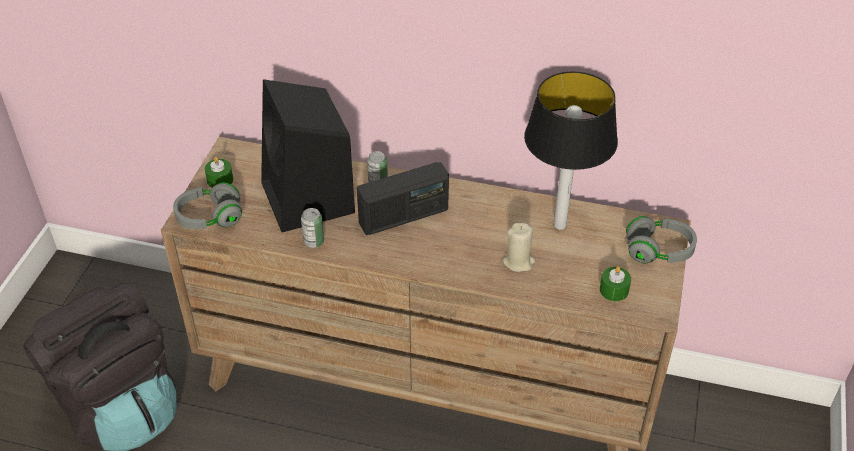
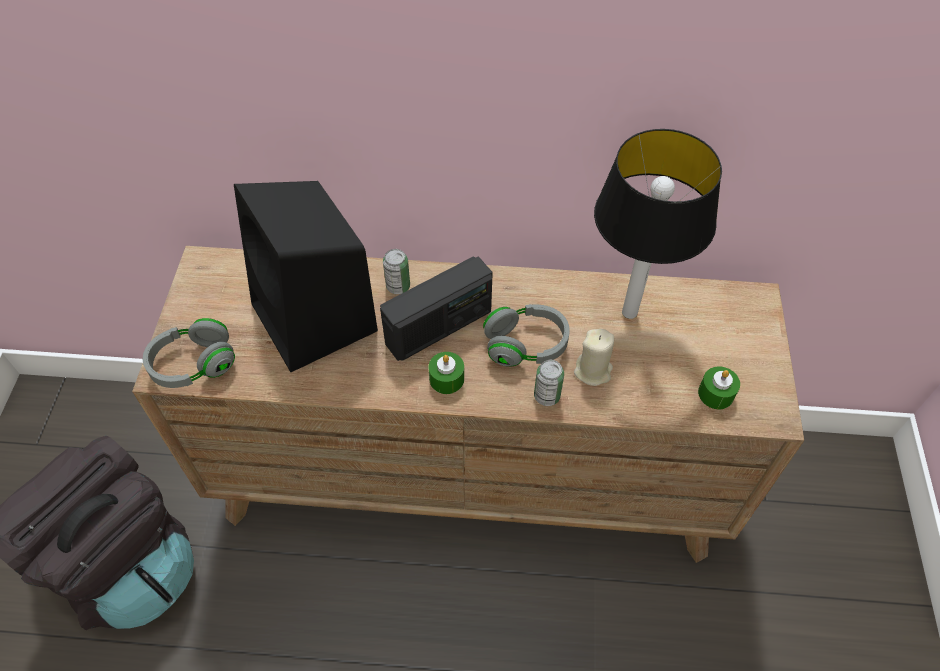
camera: 10 degrees left, 10 degrees up
green candle [205,156,233,188] -> green candle moved to [429,352,464,394]
can [301,208,324,248] -> can moved to [534,360,564,406]
grey headphones [626,216,697,264] -> grey headphones moved to [483,304,570,367]

